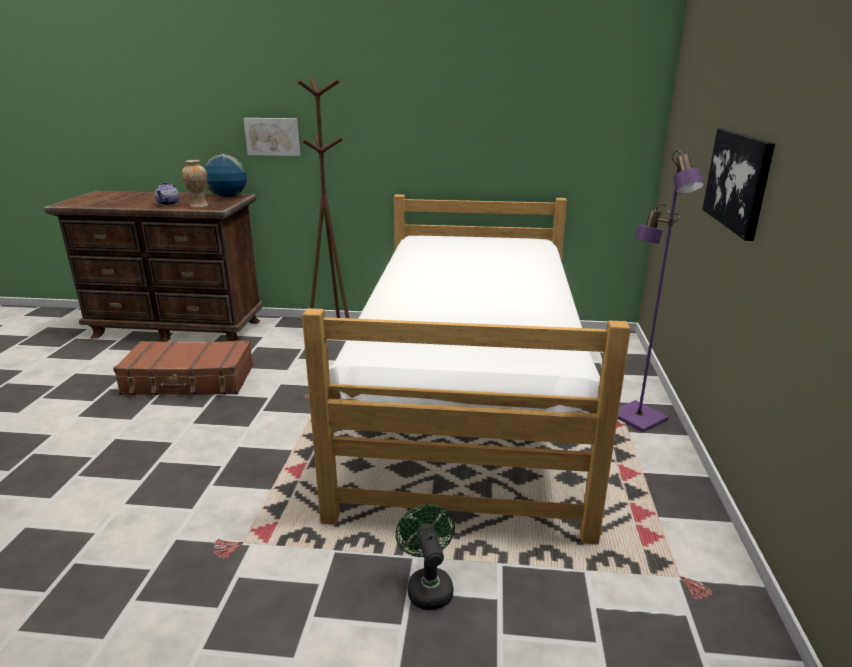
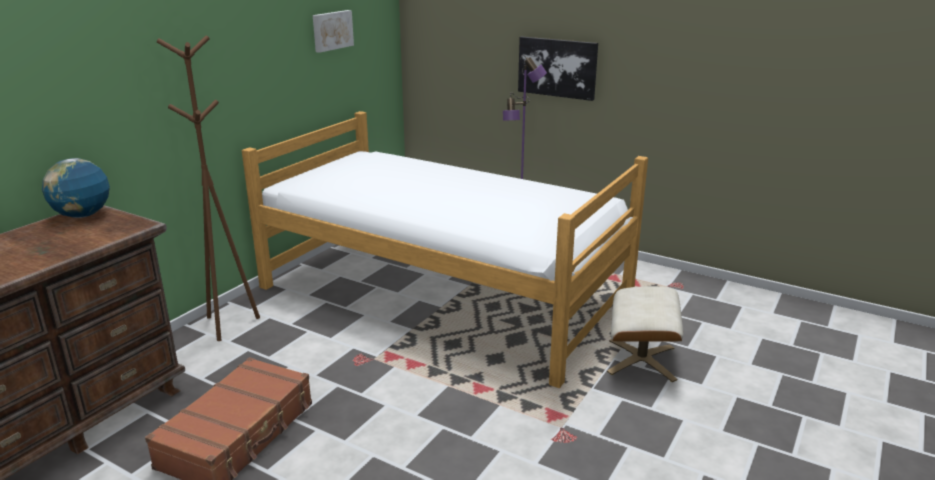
camera: 65 degrees left, 0 degrees up
teapot [155,182,179,205] -> none
vase [182,160,208,208] -> none
picture [243,118,300,156] -> picture moved to [313,10,354,53]
green fan [395,504,455,610] -> beige ottoman [607,286,683,382]

